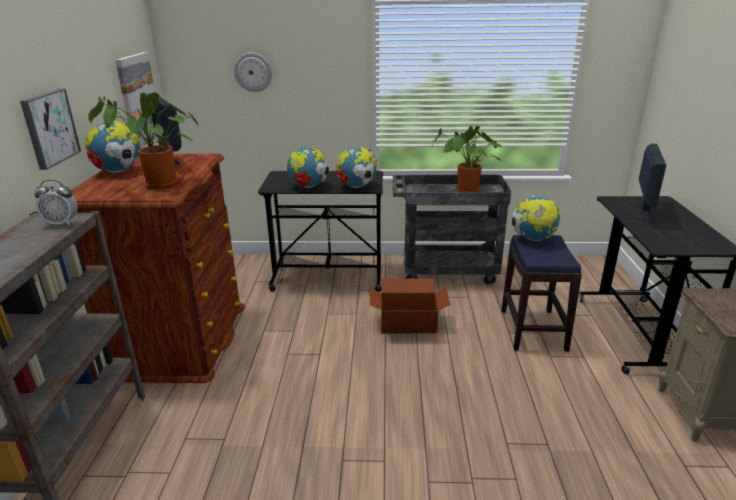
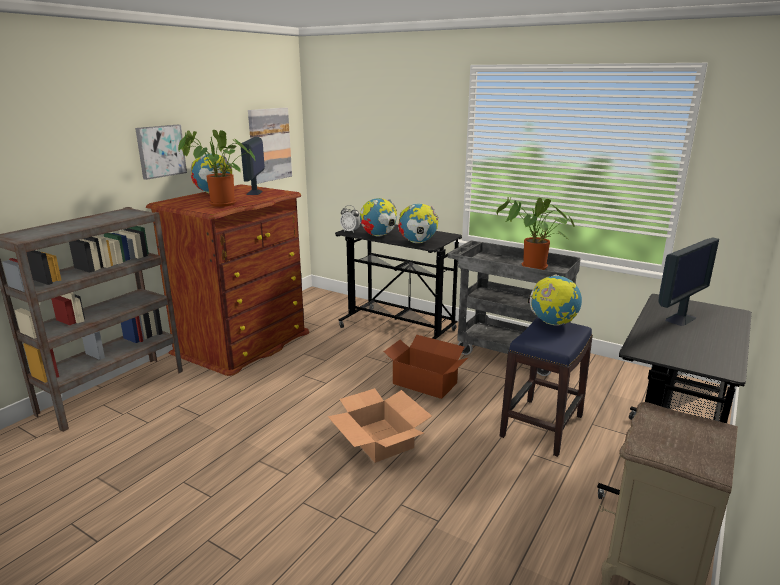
camera: 30 degrees right, 5 degrees down
alarm clock [34,180,78,226] -> alarm clock moved to [340,205,360,233]
wall clock [234,52,272,92] -> none
none -> cardboard box [328,388,432,463]

